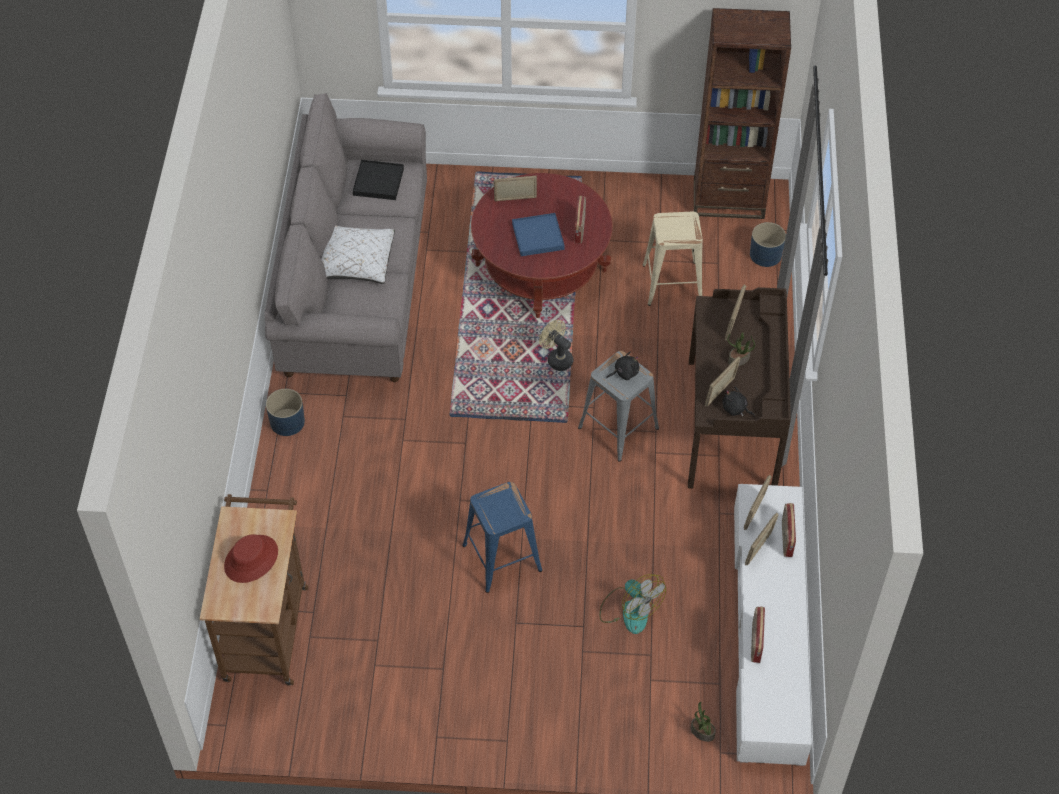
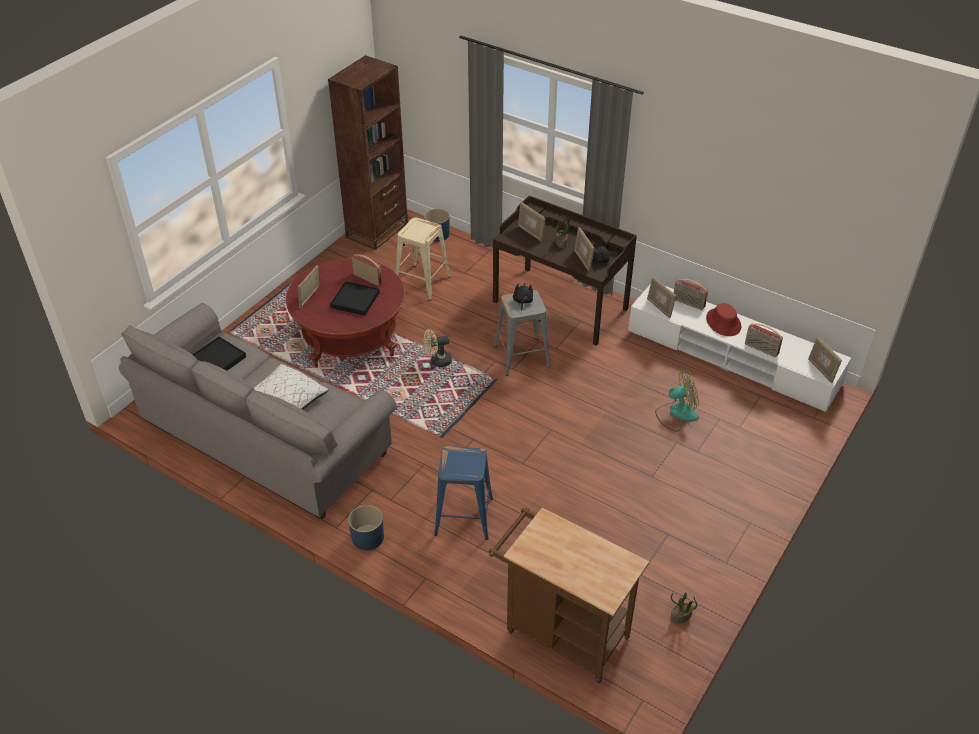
camera: 60 degrees left, 10 degrees down
red hat [224,534,278,583] -> red hat moved to [706,303,742,336]
blue stool [462,482,542,593] -> blue stool moved to [434,446,493,540]
blue tray [512,213,565,256] -> black tray [330,281,380,316]
potted plant [691,702,716,742] -> potted plant moved to [670,592,697,624]
picture frame [745,513,779,565] -> picture frame moved to [808,337,842,383]

